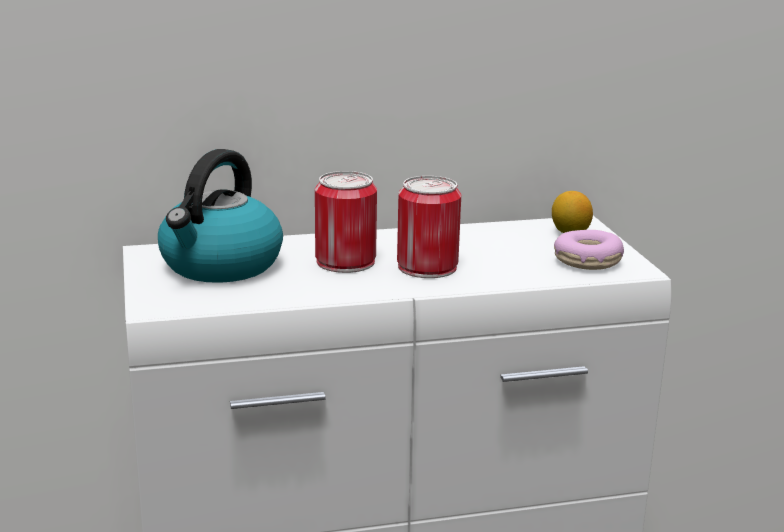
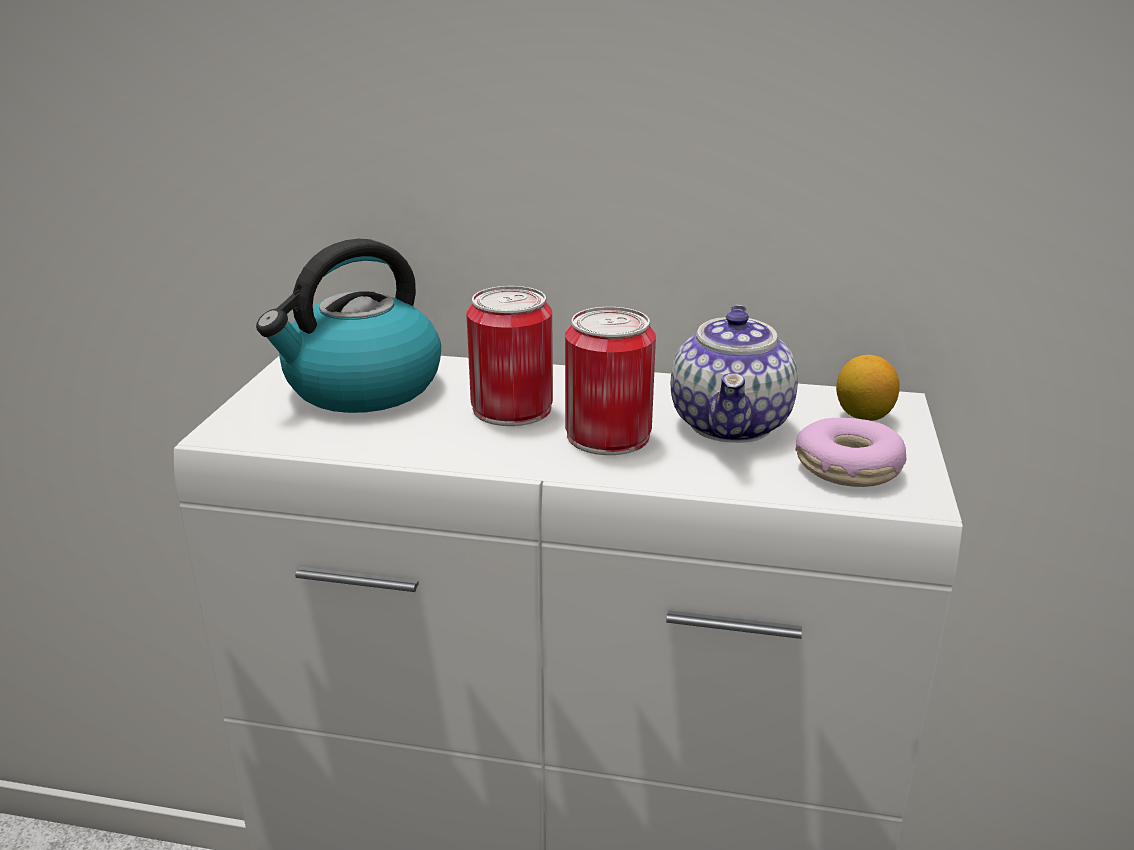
camera: 25 degrees right, 5 degrees up
none -> teapot [671,305,798,443]

